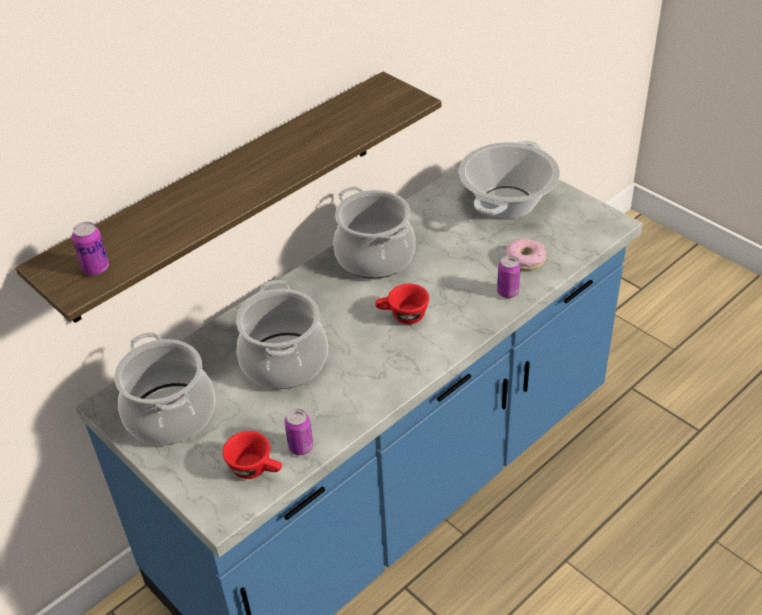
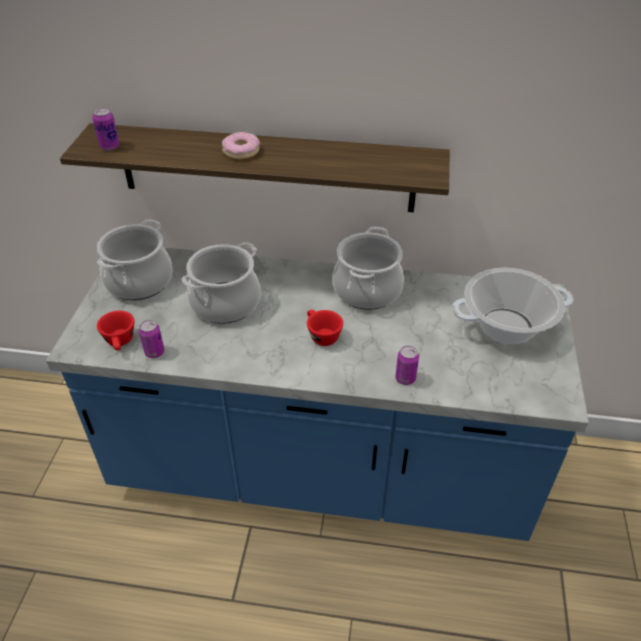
camera: 50 degrees right, 0 degrees up
donut [505,238,546,271] -> donut moved to [222,132,260,159]

